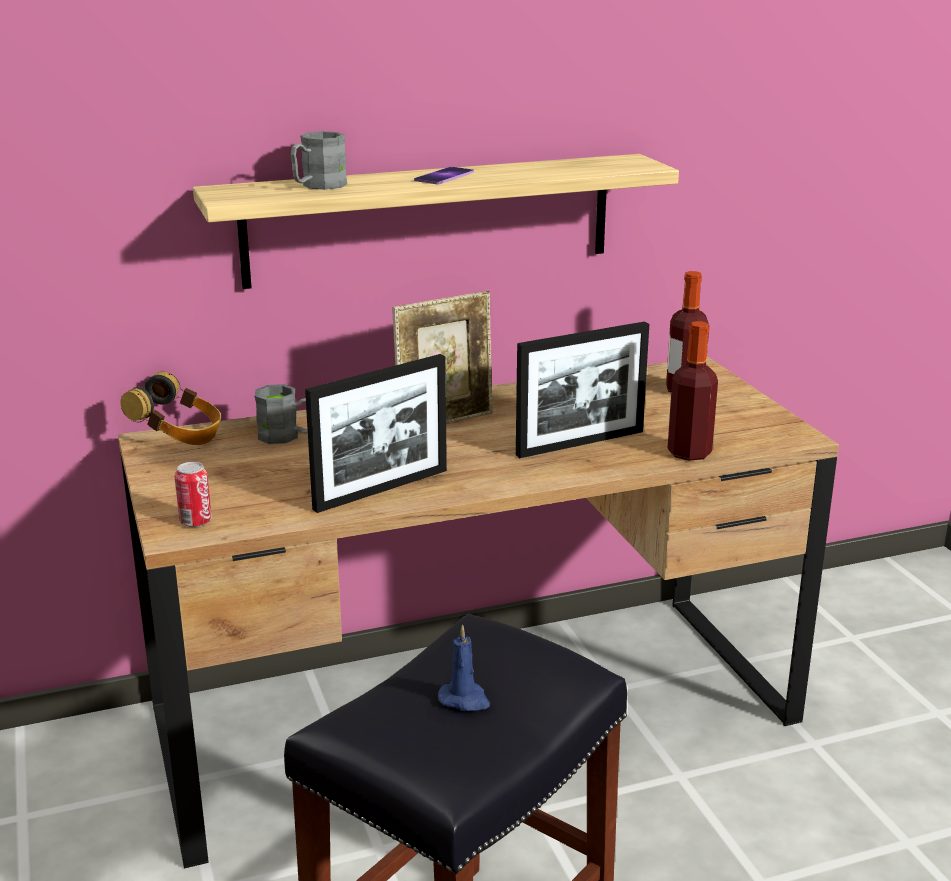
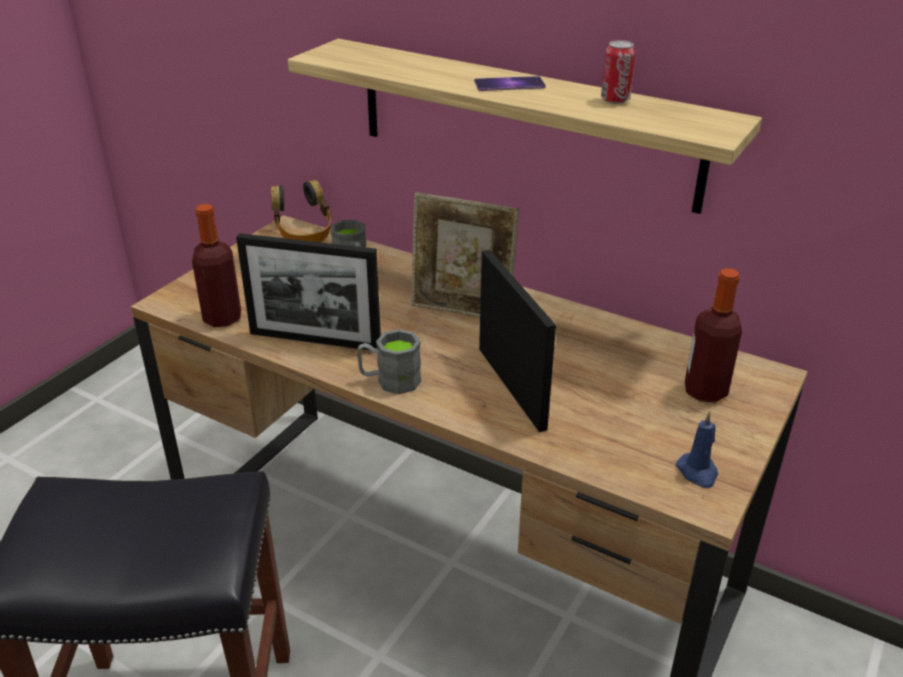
camera: 50 degrees right, 10 degrees up
can [175,462,212,527] -> can moved to [601,40,636,104]
grey mug [291,131,347,190] -> grey mug moved to [357,329,421,394]
blue candle [438,625,490,711] -> blue candle moved to [676,412,718,488]
picture frame [516,321,649,458] -> picture frame turned 135 degrees counterclockwise [479,250,556,432]
bottle [668,321,718,461] -> bottle moved to [192,204,241,327]

